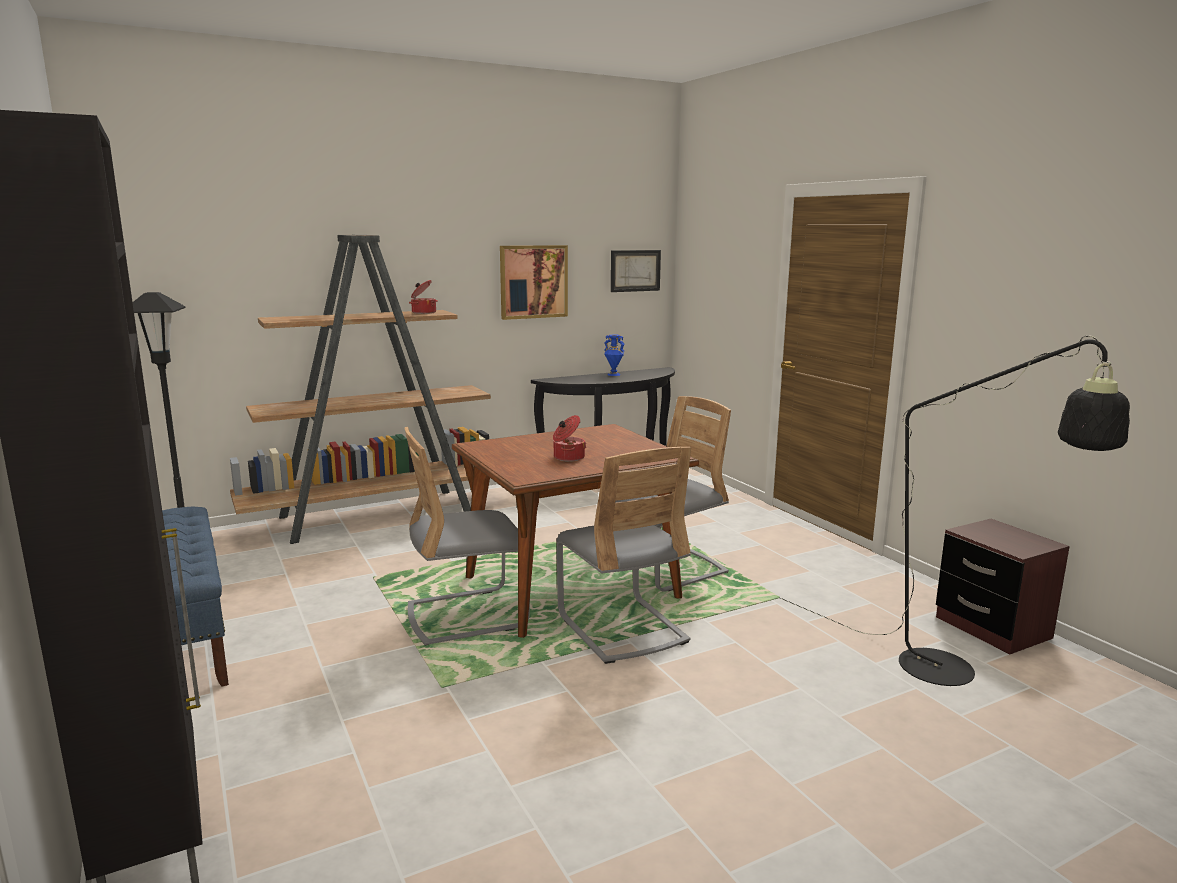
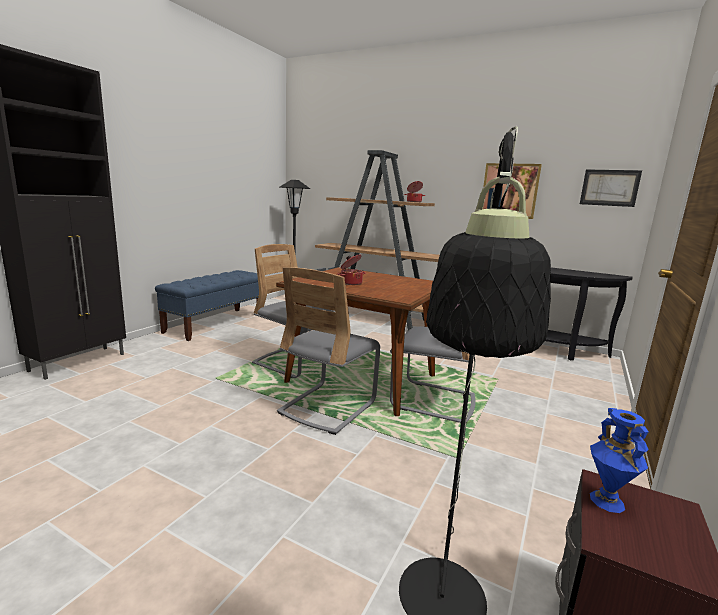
camera: 55 degrees right, 0 degrees up
blue vase [604,335,625,376] -> blue vase moved to [590,408,649,513]

